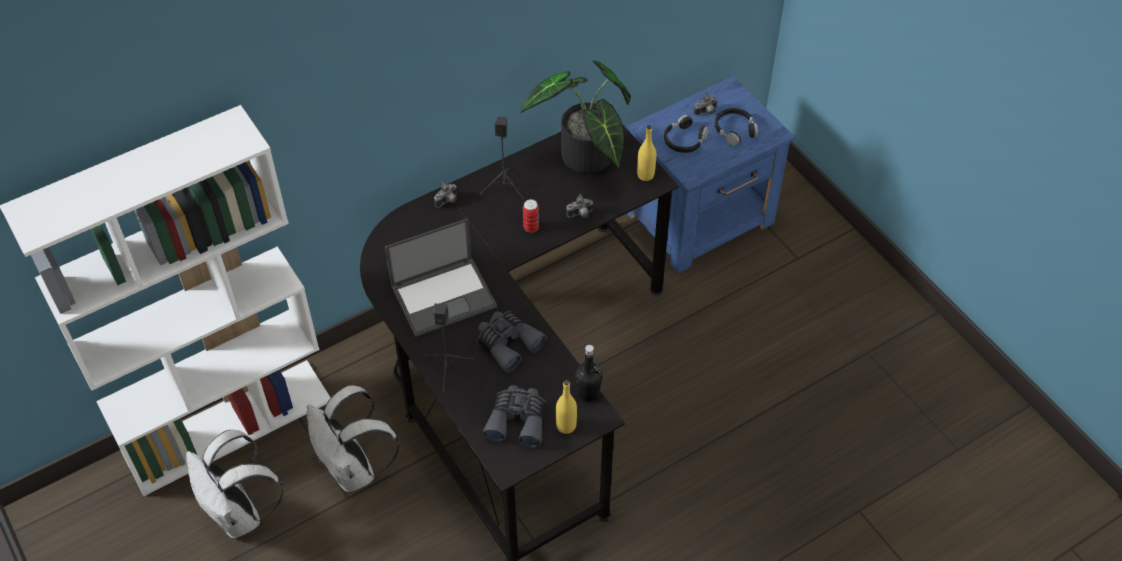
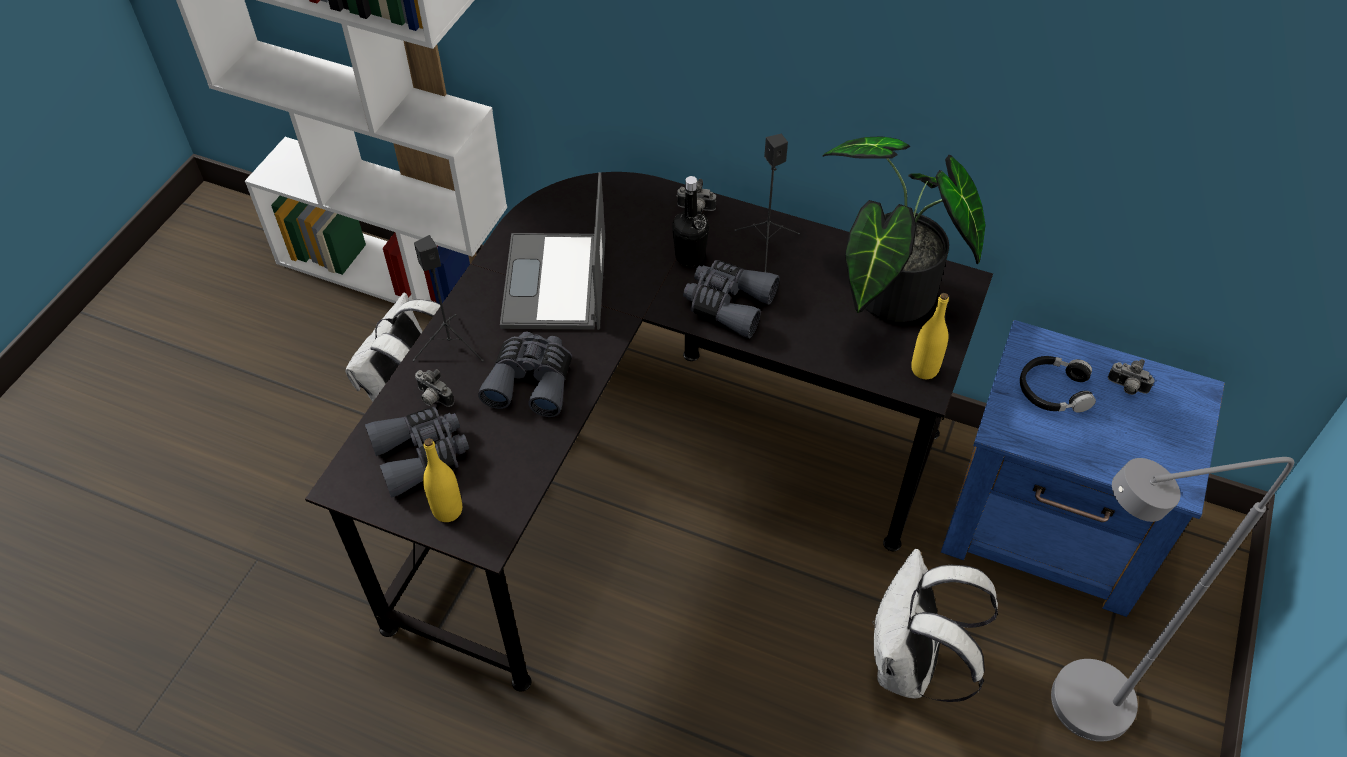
camera: 55 degrees right, 0 degrees up
white backpack [186,430,284,538] -> white backpack moved to [872,549,998,702]
laptop [385,218,497,337] -> laptop turned 60 degrees clockwise [500,172,605,330]
can [523,199,539,232] -> grey binoculars [683,260,780,338]
camera [566,194,594,218] -> camera moved to [415,369,454,407]
black bottle [575,345,603,402] -> black bottle moved to [672,176,709,266]
black headphones [715,108,758,146] -> none
none -> grey floor lamp [1051,457,1294,742]

